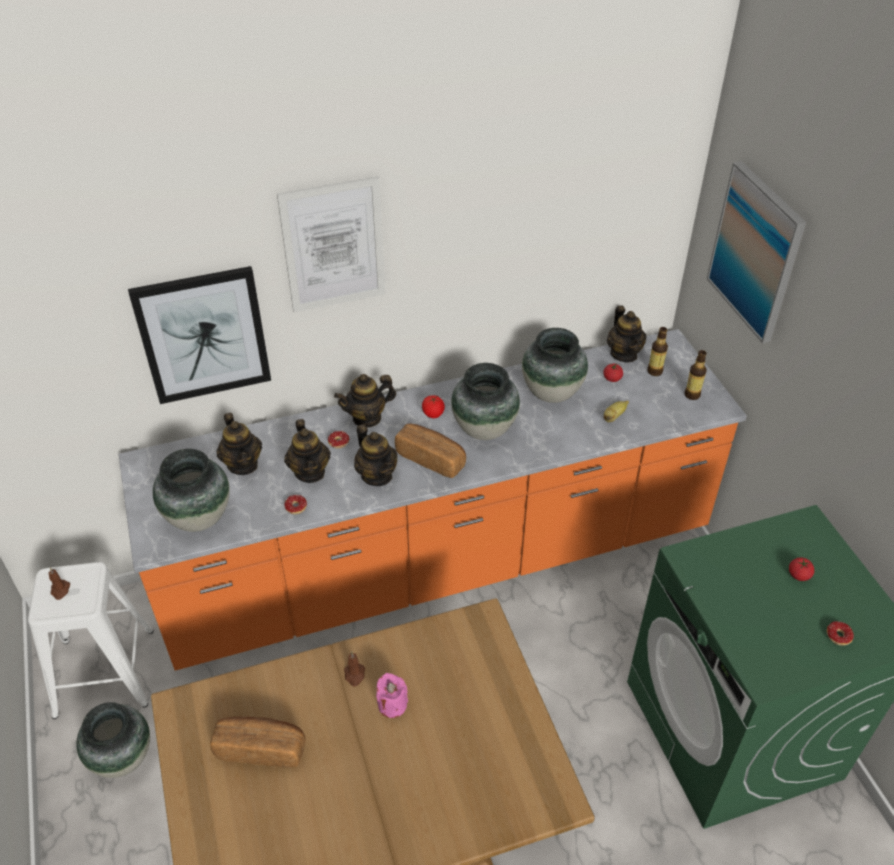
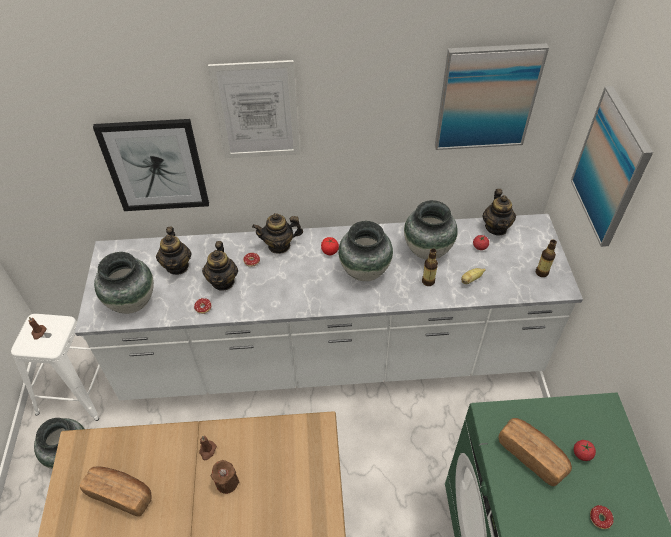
camera: 15 degrees right, 5 degrees up
orange counter [119,329,747,671] -> white counter [75,214,583,400]
teapot [354,424,398,486] -> none
pink candle [376,673,408,718] -> brown candle [211,460,239,494]
bread [395,423,466,478] -> bread moved to [498,418,572,486]
bottle [647,327,668,376] -> bottle moved to [422,249,438,286]
none -> picture [435,43,549,150]

